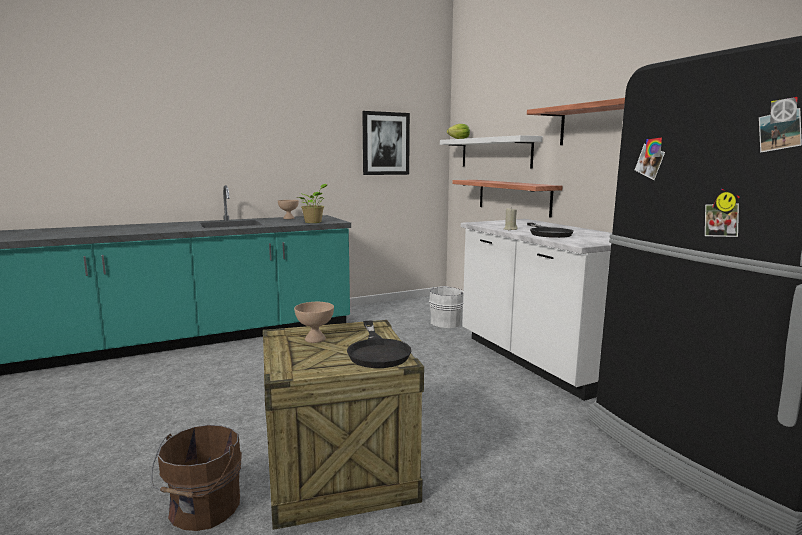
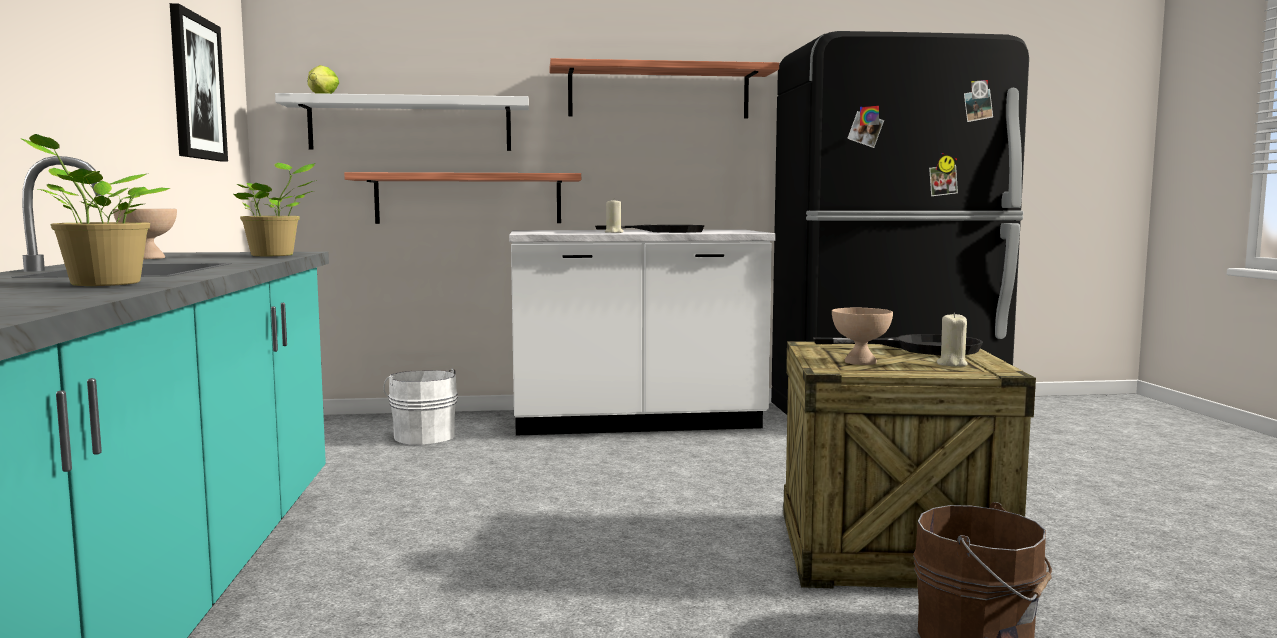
camera: 70 degrees left, 5 degrees down
none -> potted plant [20,134,170,286]
none -> beige candle [937,312,968,367]

